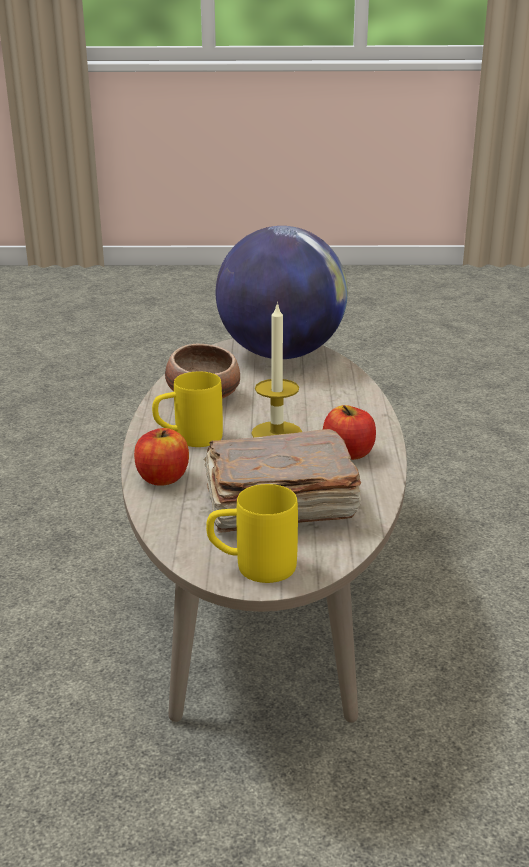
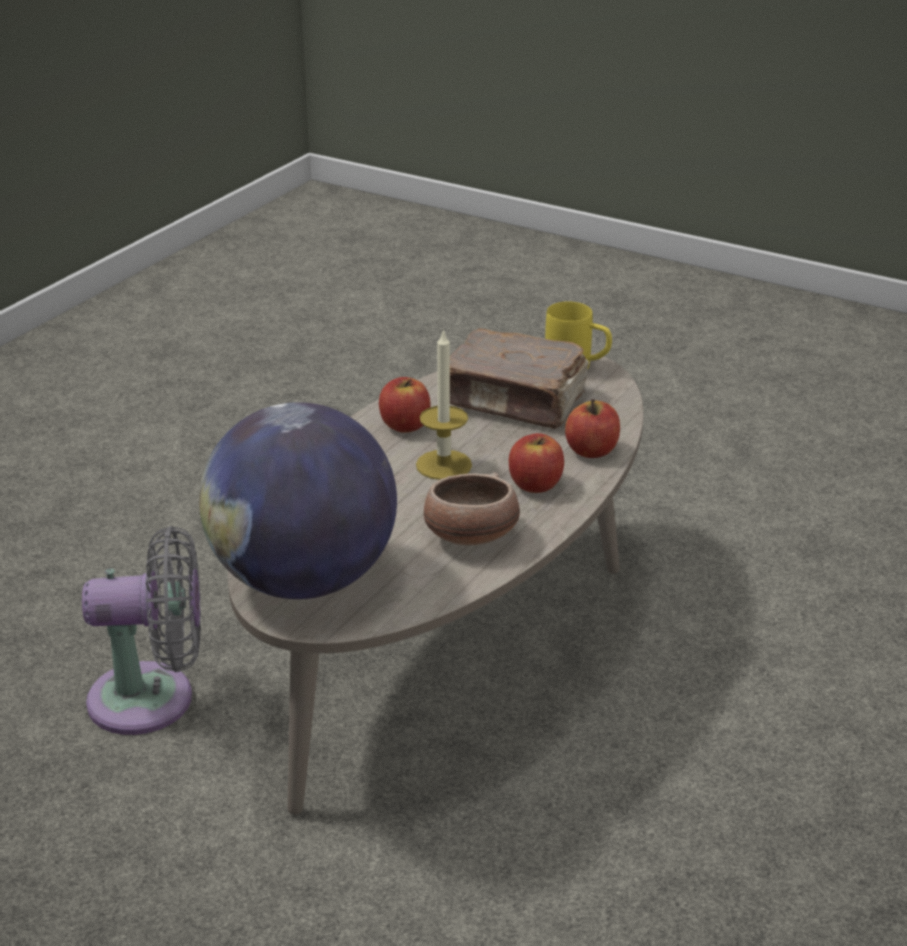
camera: 150 degrees left, 5 degrees up
yellow mug [152,372,223,447] -> apple [509,433,564,493]
none -> grey fan [82,526,201,735]

